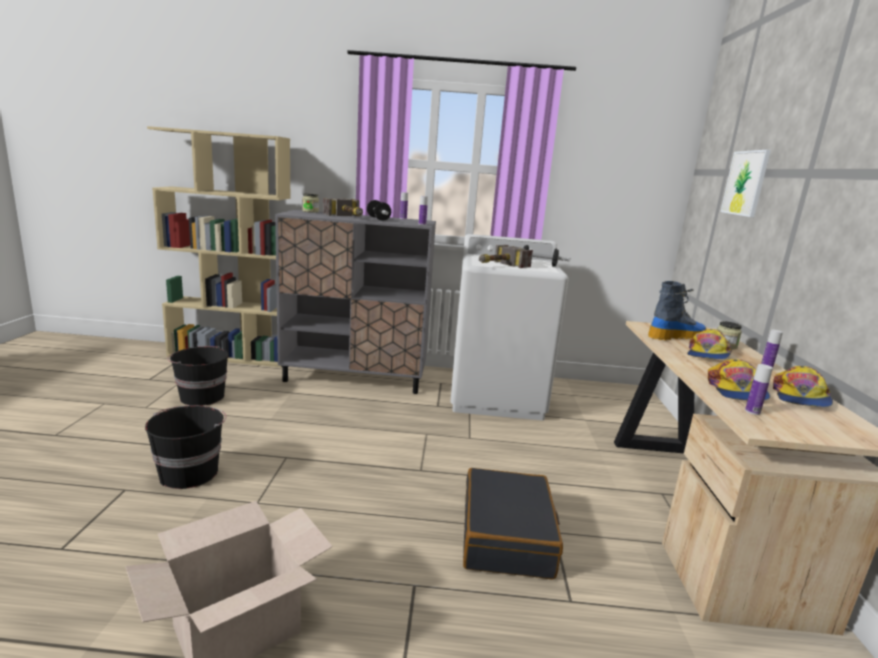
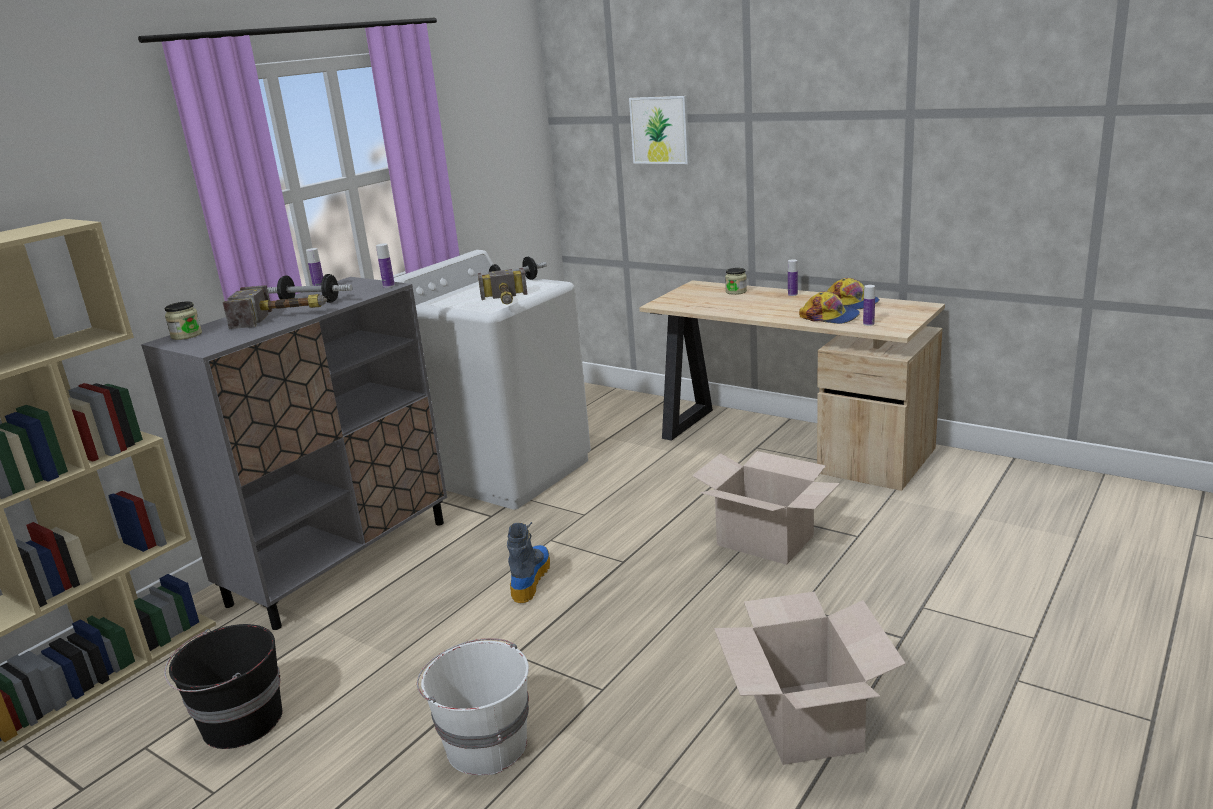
camera: 55 degrees left, 5 degrees up
black bucket [145,405,226,489] -> white bucket [417,638,529,775]
black suitcase [463,468,563,580] -> cardboard box [692,451,840,565]
boot [648,281,707,340] -> boot moved to [507,522,550,603]
cap [687,329,732,359] -> none

